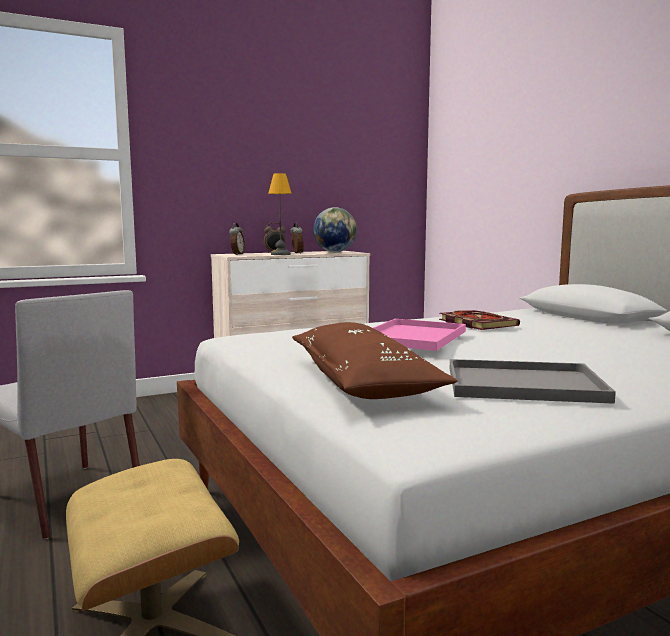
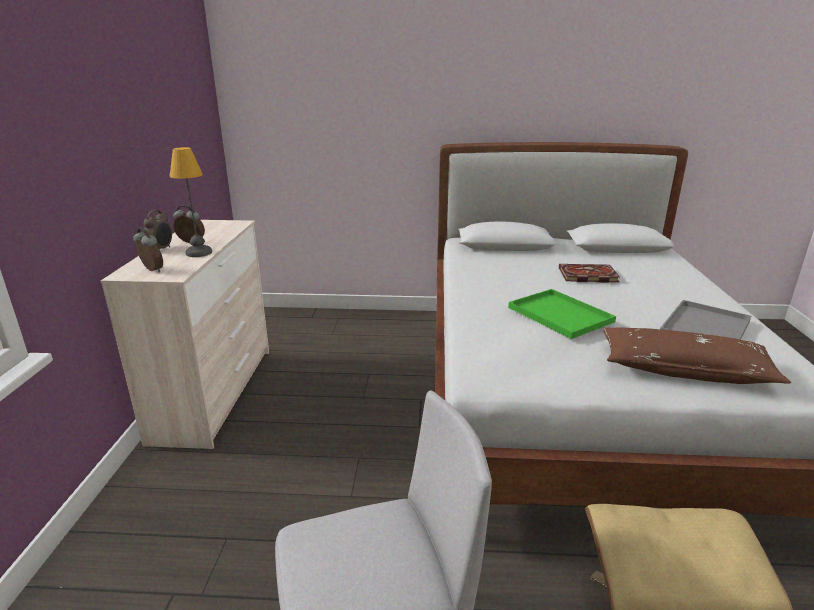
camera: 60 degrees left, 15 degrees up
globe [313,207,357,252] -> none
pink tray [373,319,466,351] -> green tray [508,289,616,339]
book [439,310,520,330] -> book moved to [559,264,620,283]

